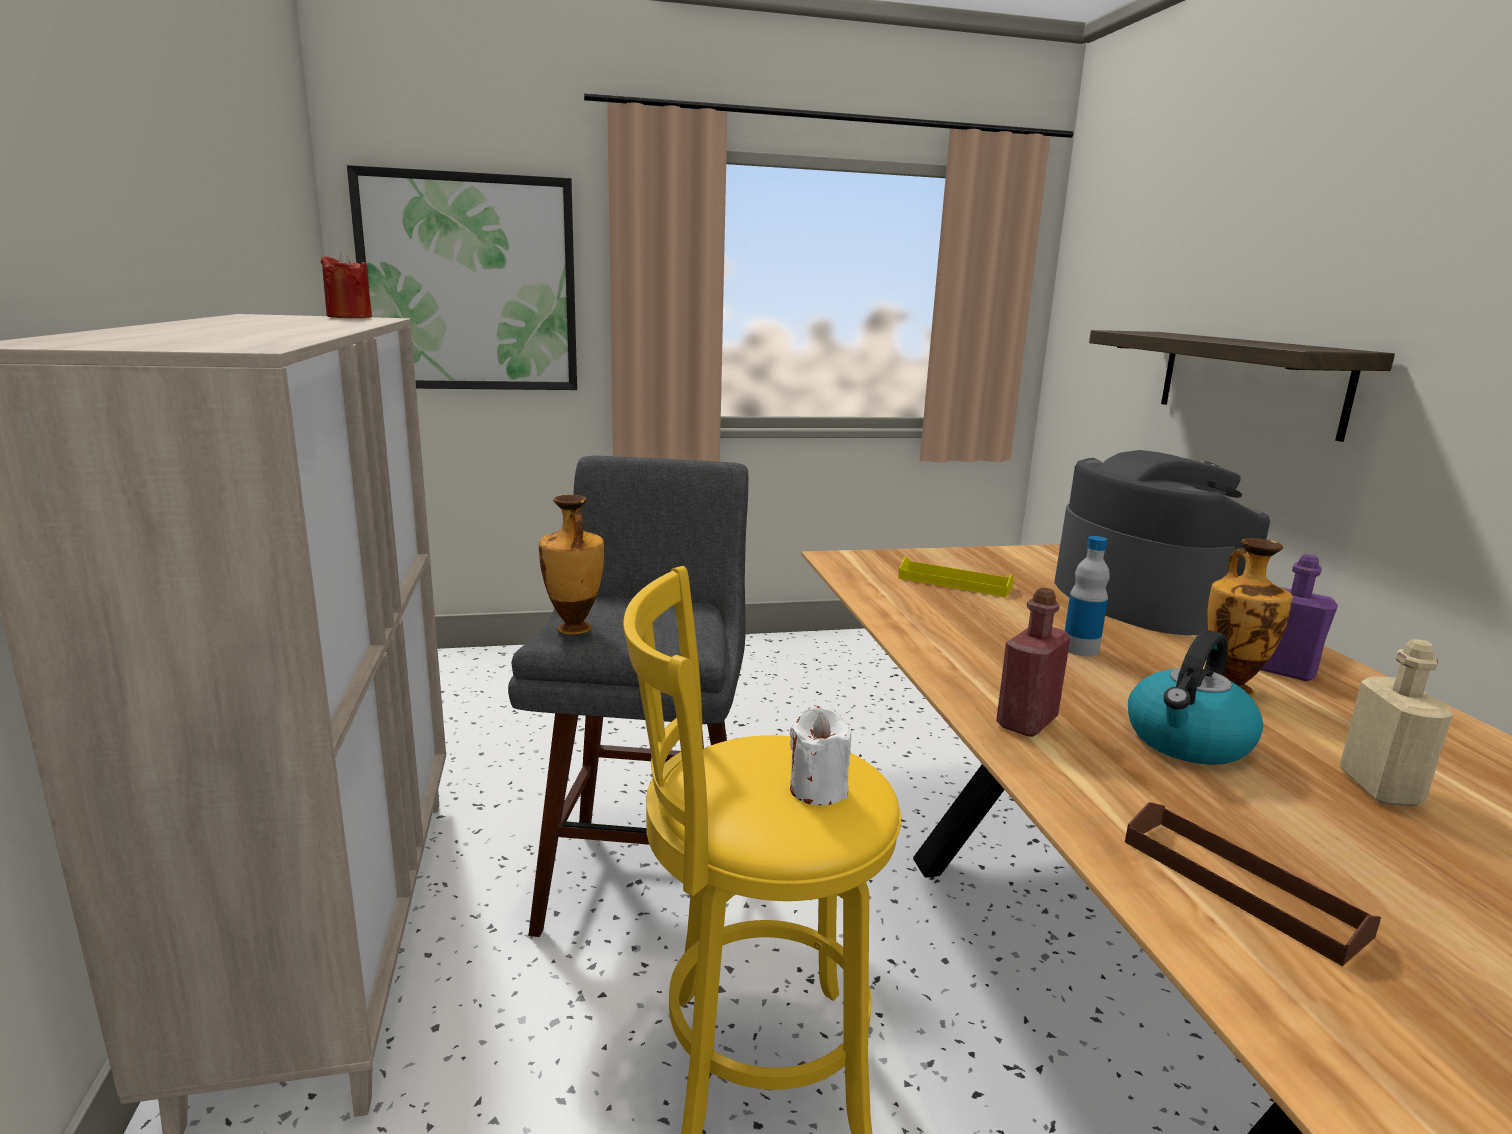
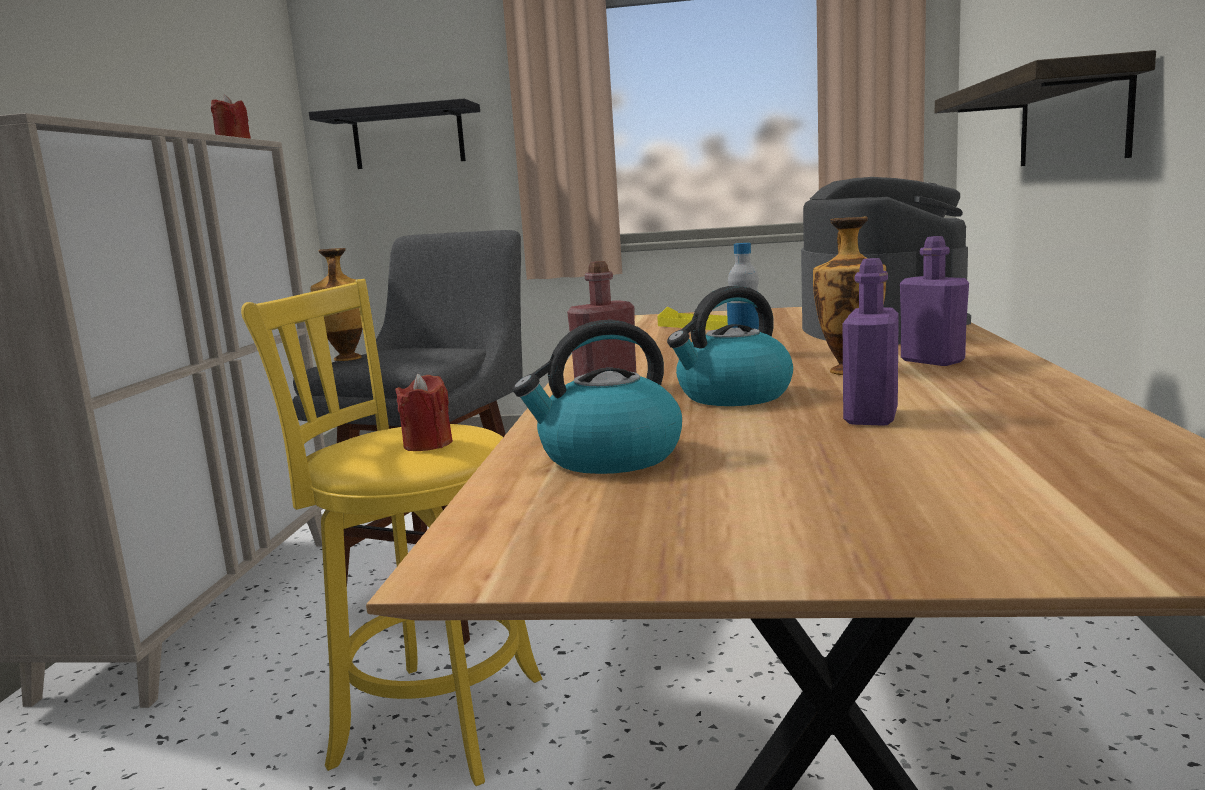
camera: 20 degrees right, 5 degrees down
picture [347,165,577,390] -> black shelf [309,99,480,169]
white candle [790,706,851,805] -> red candle [395,374,453,451]
brown tray [1125,802,1381,966] -> kettle [513,320,682,474]
beige bottle [1339,639,1453,806] -> purple bottle [843,258,899,426]

